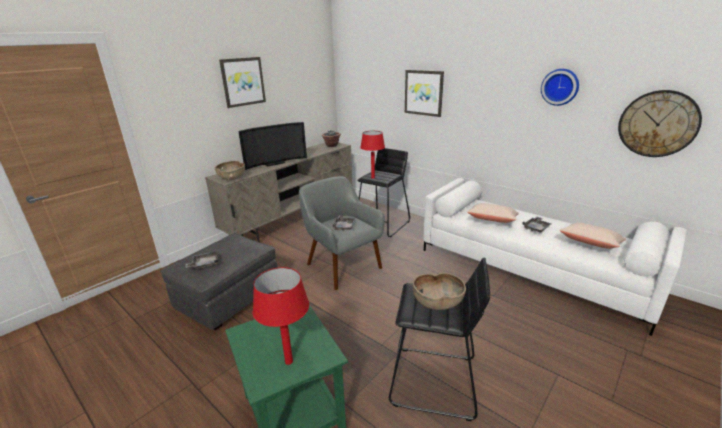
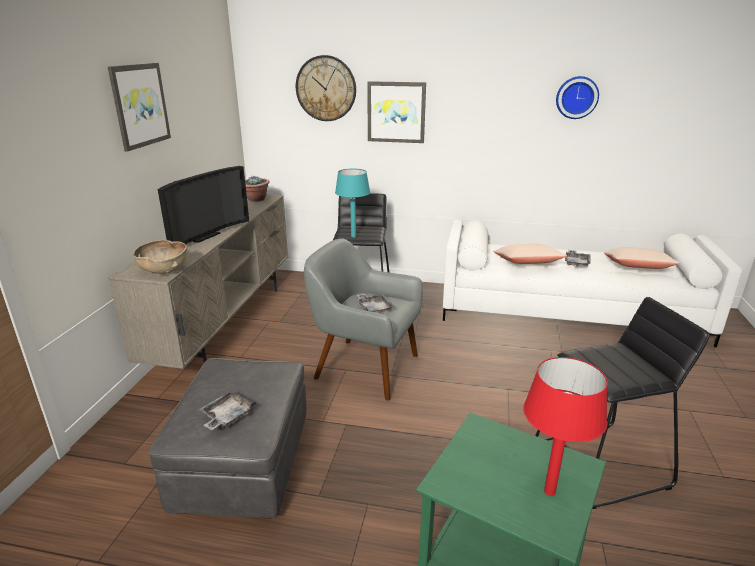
camera: 30 degrees left, 0 degrees up
red table lamp [360,131,385,179] -> turquoise table lamp [335,169,370,237]
brown bowl [413,273,466,310] -> none
wall clock [618,90,702,157] -> wall clock moved to [296,55,356,121]

